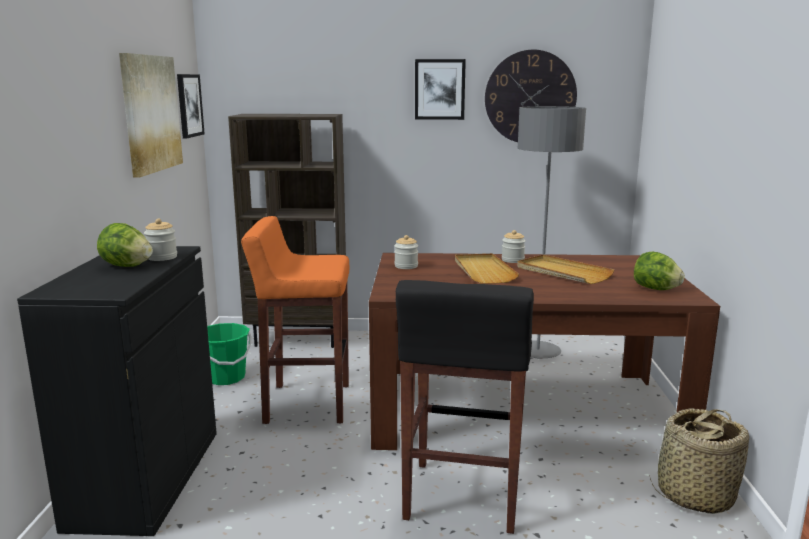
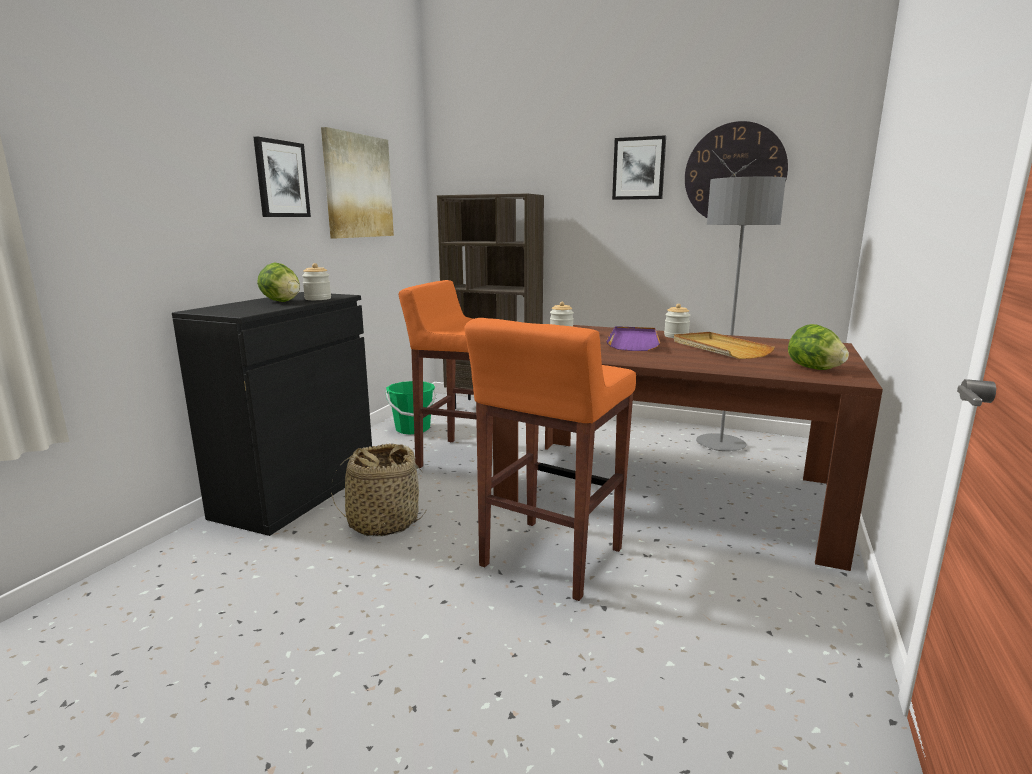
camera: 20 degrees right, 0 degrees up
picture [177,74,205,138] -> picture moved to [253,136,311,217]
black stool [396,280,534,534] -> orange stool [464,318,636,601]
beige tray [455,253,519,284] -> purple tray [606,326,660,351]
basket [649,408,749,514] -> basket moved to [331,444,427,536]

